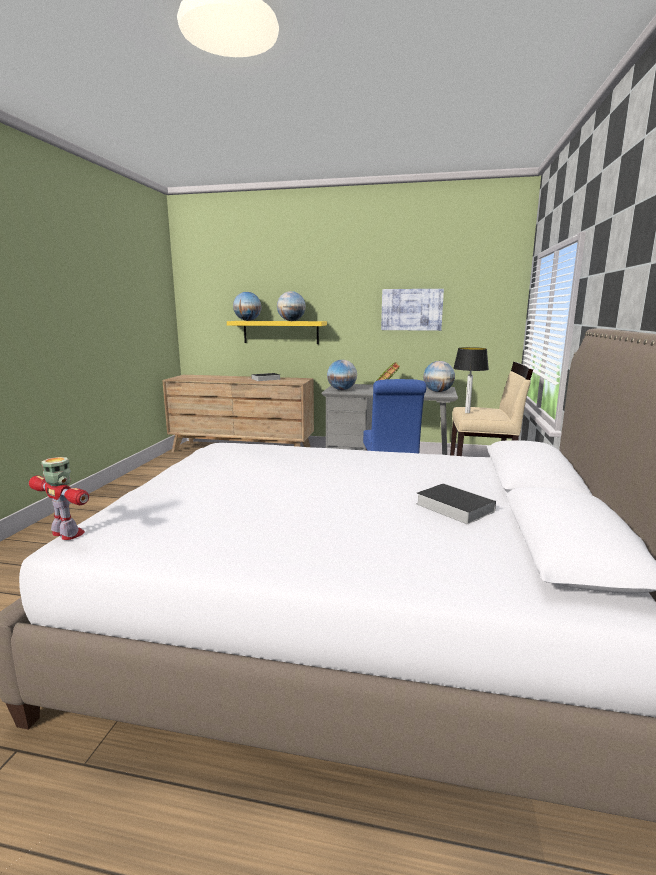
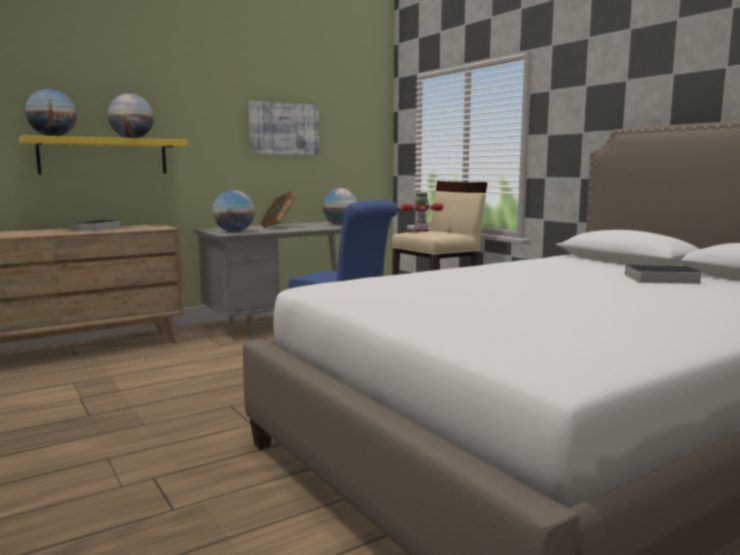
camera: 45 degrees left, 5 degrees down
toy robot [29,457,89,540] -> toy robot moved to [401,192,443,232]
table lamp [453,347,489,414] -> none

